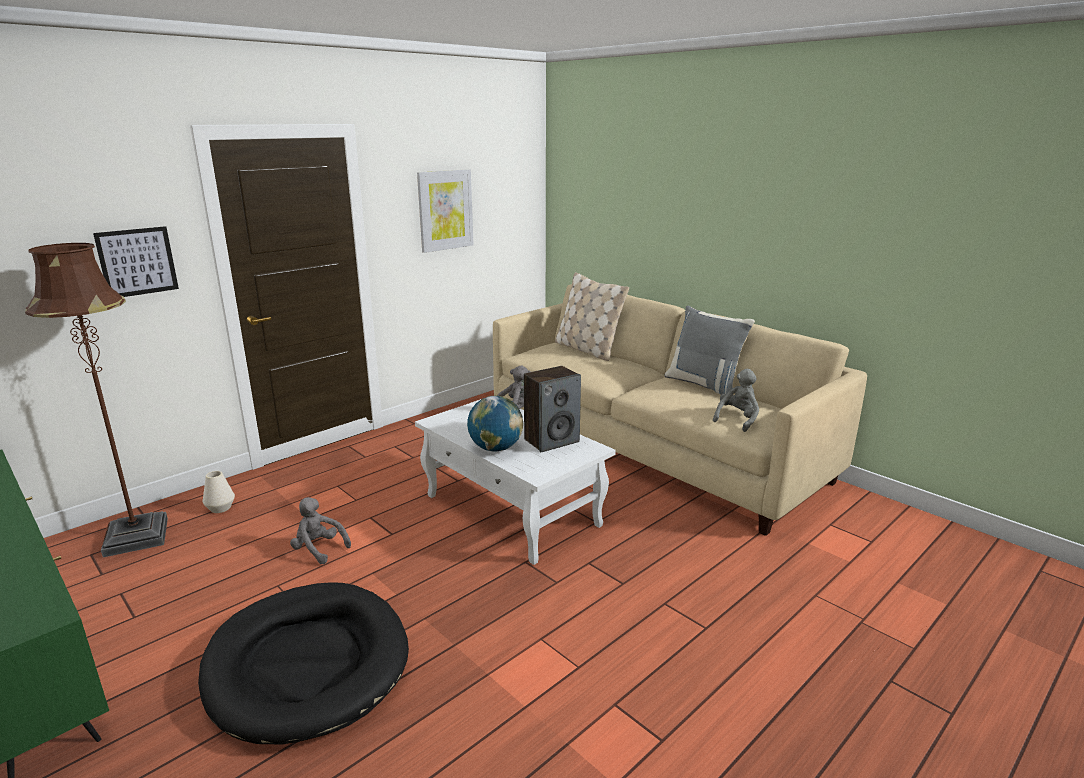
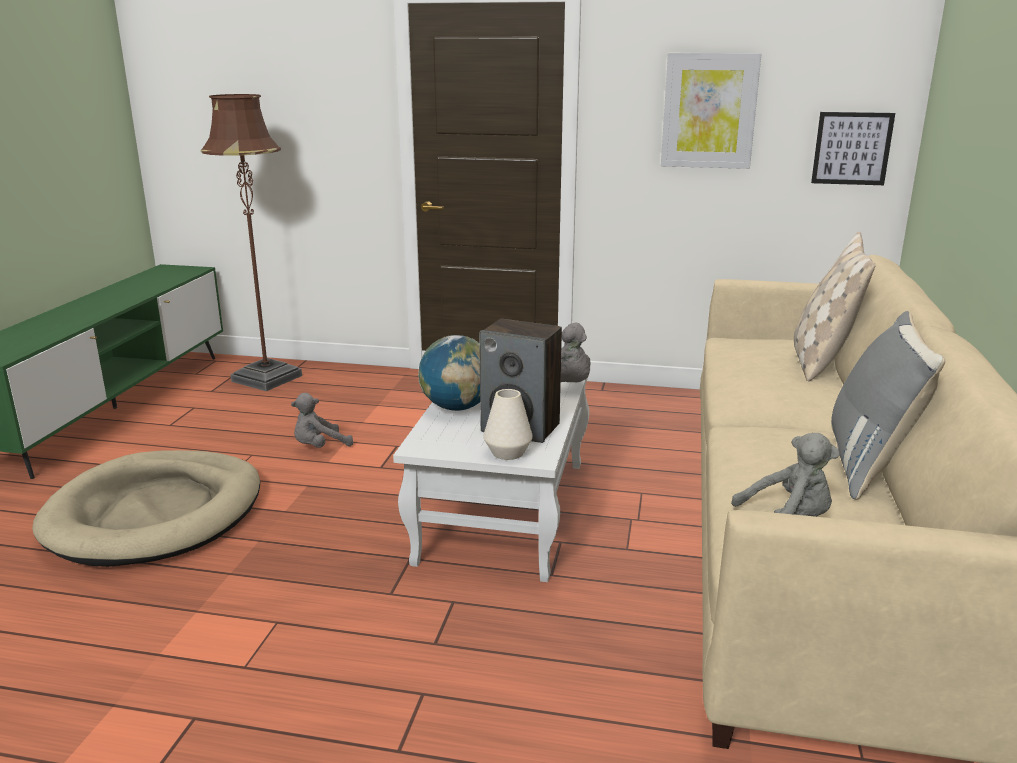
camera: 55 degrees right, 0 degrees up
picture [93,226,179,297] -> picture moved to [811,112,895,185]
black dog bed [198,582,409,744] -> beige dog bed [32,450,260,567]
white vase [203,471,235,513] -> white vase moved to [483,389,533,460]
grey plush toy [290,497,351,564] -> grey plush toy turned 120 degrees counterclockwise [291,393,353,448]

